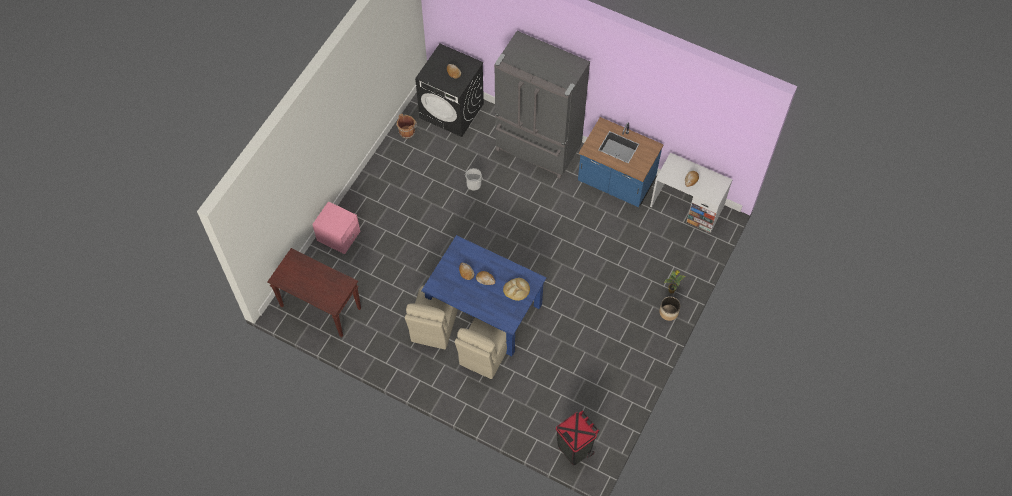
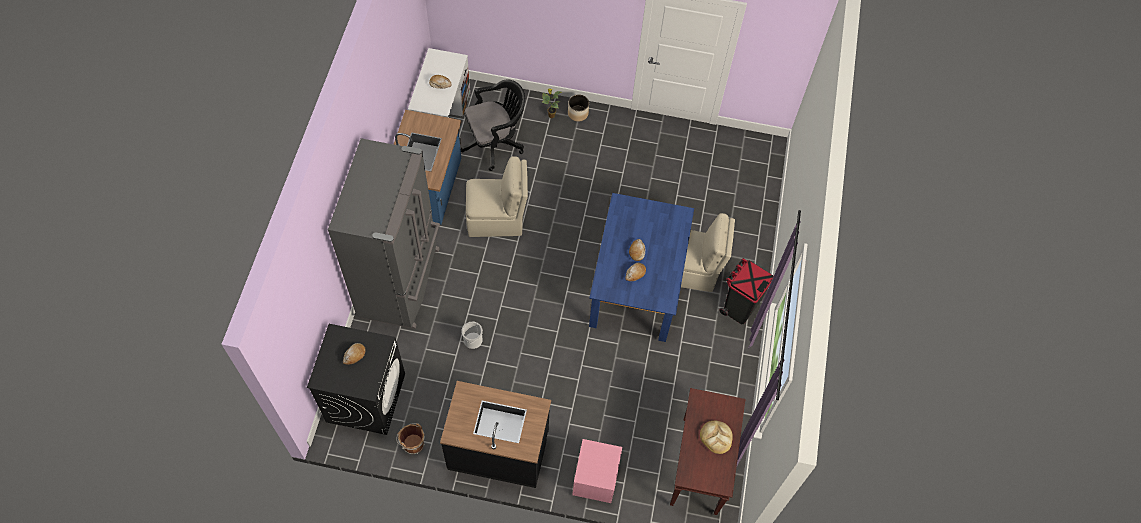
camera: 110 degrees left, 0 degrees up
beige chair [405,285,458,349] -> beige chair moved to [466,156,528,237]
bread [503,278,530,301] -> bread moved to [700,421,733,454]
black trash can [556,411,599,465] -> black trash can moved to [719,258,774,324]
none -> black counter [440,381,551,488]
none -> black office chair [461,80,525,171]

